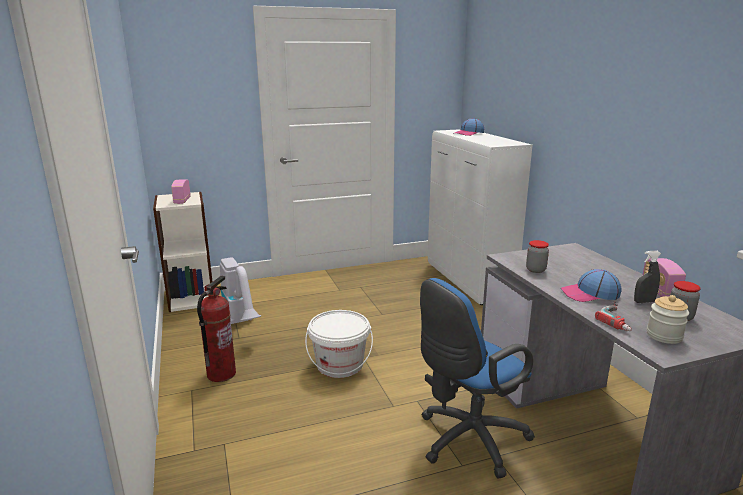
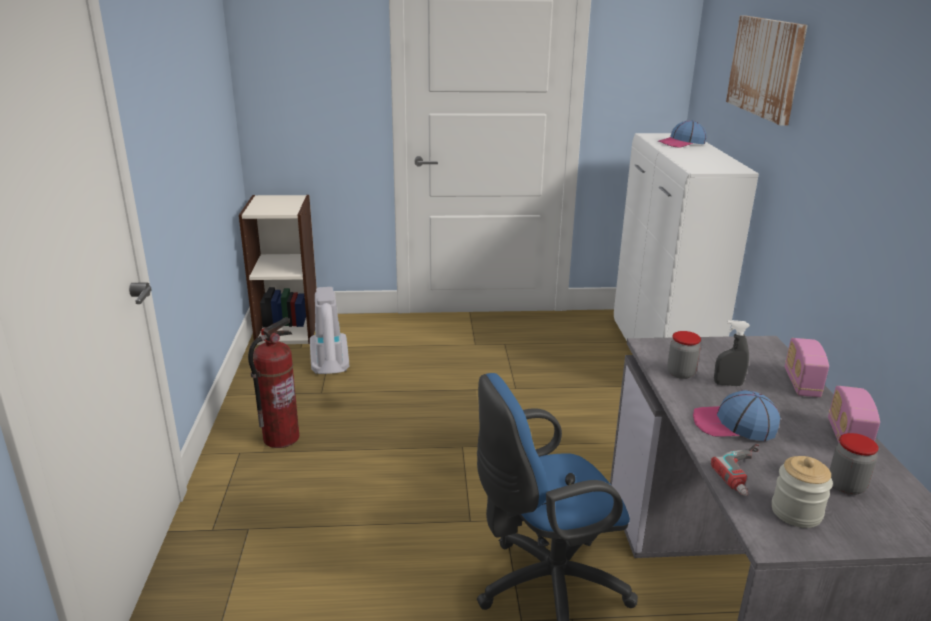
camera: 15 degrees right, 5 degrees up
radio [171,179,191,204] -> radio moved to [785,338,829,397]
white bucket [305,310,373,378] -> none
grey spray bottle [634,251,661,303] -> grey spray bottle moved to [714,320,750,386]
none -> picture [726,16,808,126]

